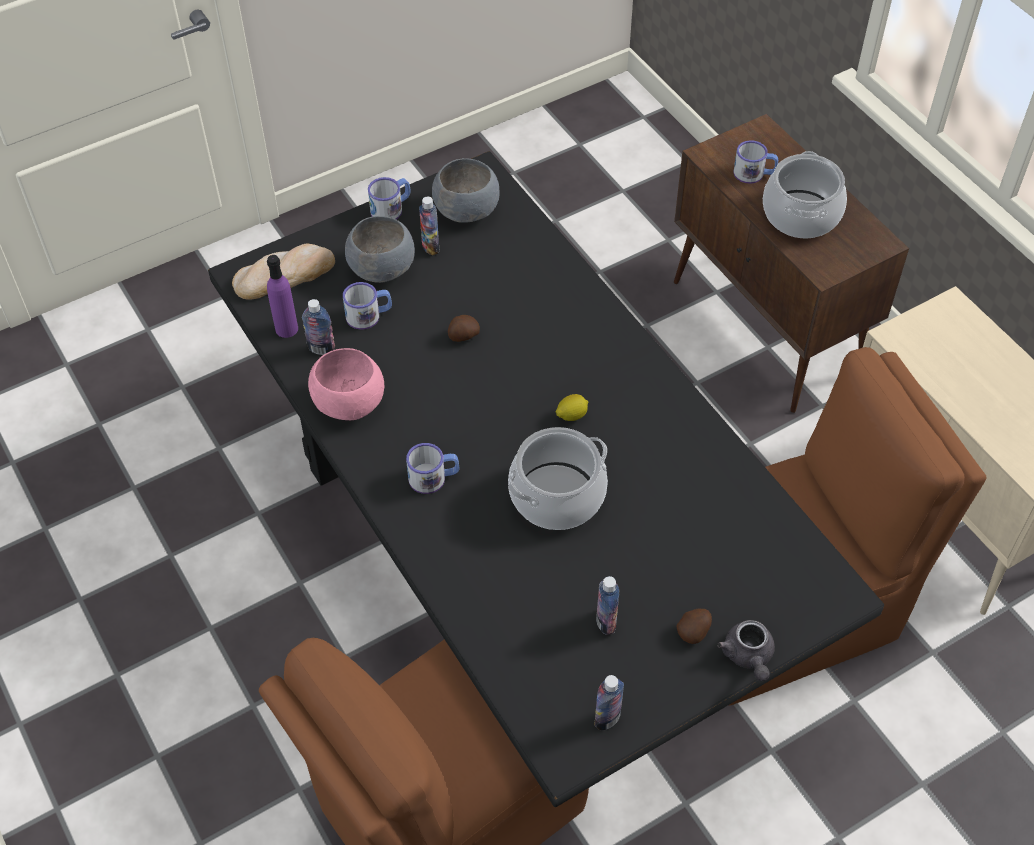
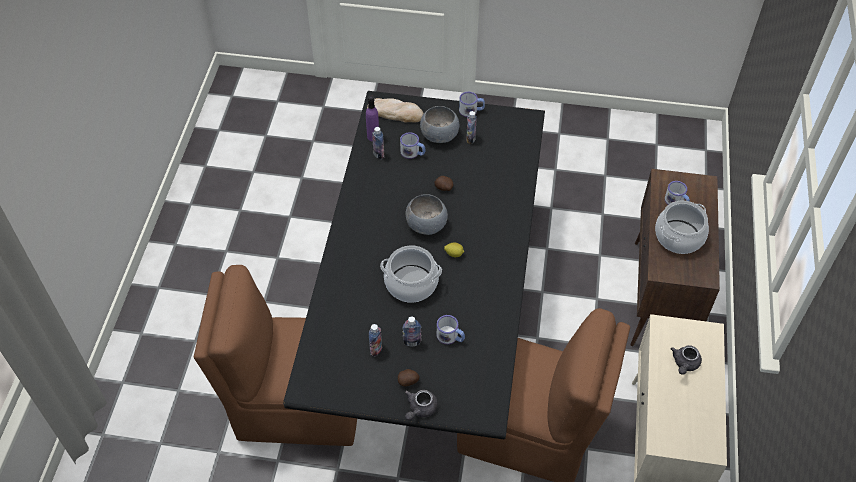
camera: 40 degrees right, 0 degrees up
pink bowl [308,348,384,420] -> none
mug [406,443,459,494] -> mug moved to [437,315,465,344]
grey bowl [432,158,499,223] -> grey bowl moved to [406,194,448,235]
bottle [594,675,624,731] -> bottle moved to [402,316,422,347]
none -> grey teapot [671,345,702,375]

